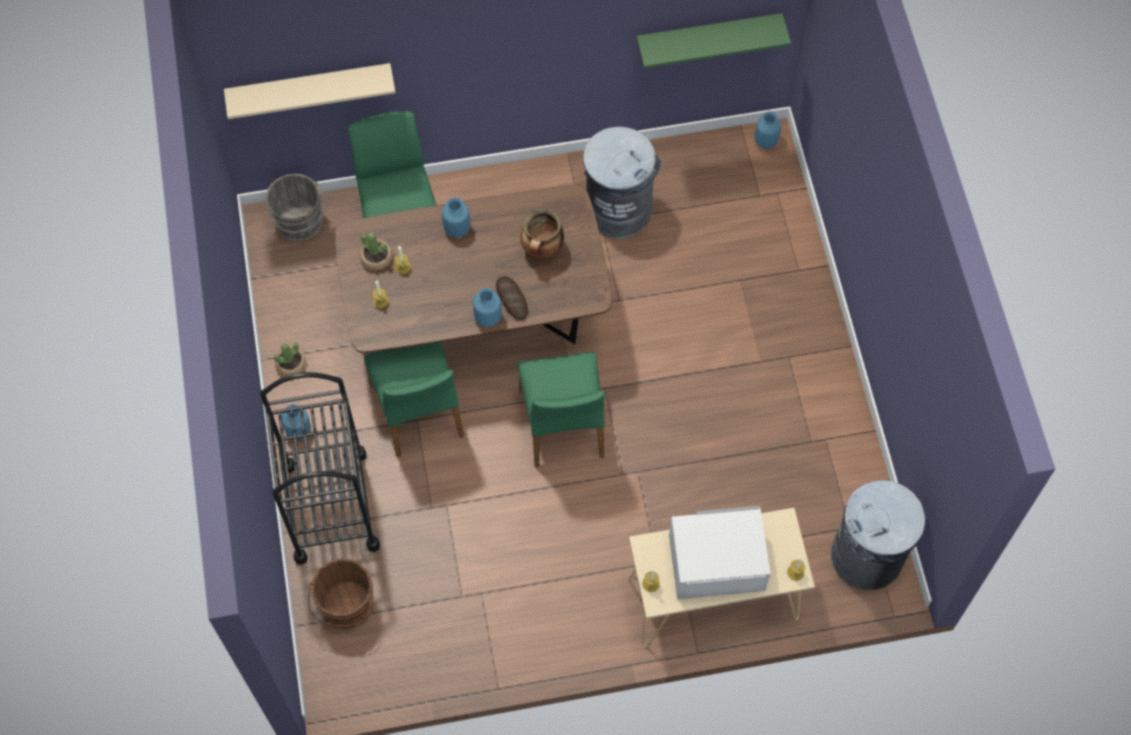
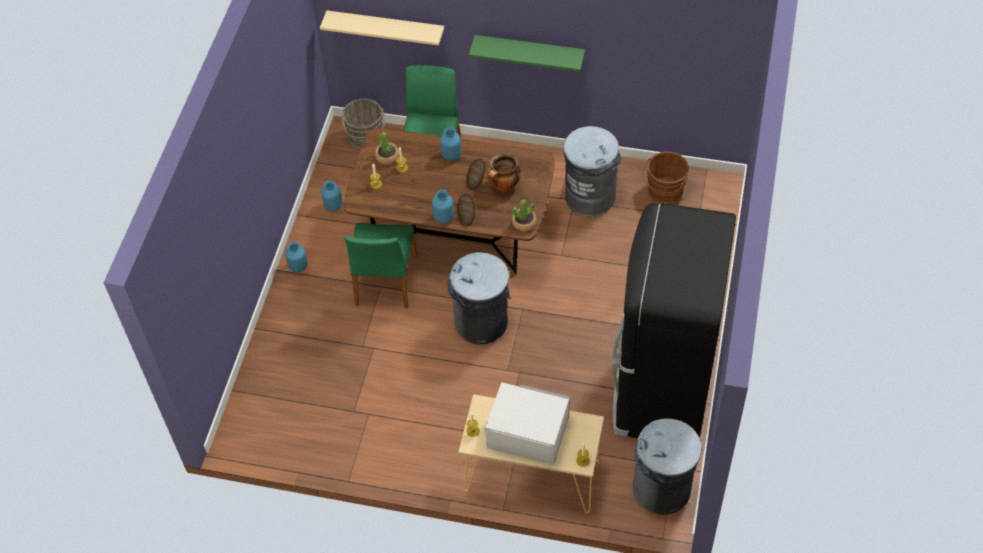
camera: 25 degrees right, 10 degrees down
black cart [260,372,380,565] -> none
potted plant [274,342,306,376] -> potted plant moved to [512,199,537,231]
brown bucket [308,559,373,629] -> brown bucket moved to [642,151,689,204]
green chair [518,352,605,467] -> grey trash can [447,252,511,344]
green shelf [637,13,791,68] -> green shelf moved to [469,35,585,72]
blue vase [754,111,781,149] -> blue vase moved to [321,180,342,211]
none -> bread [466,158,486,189]
none -> black fridge [612,203,736,438]

